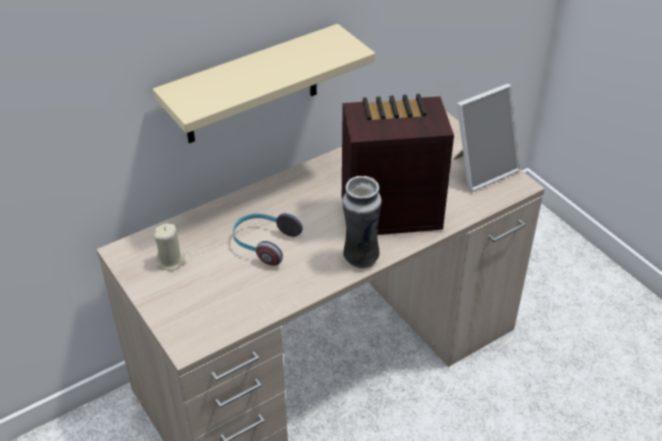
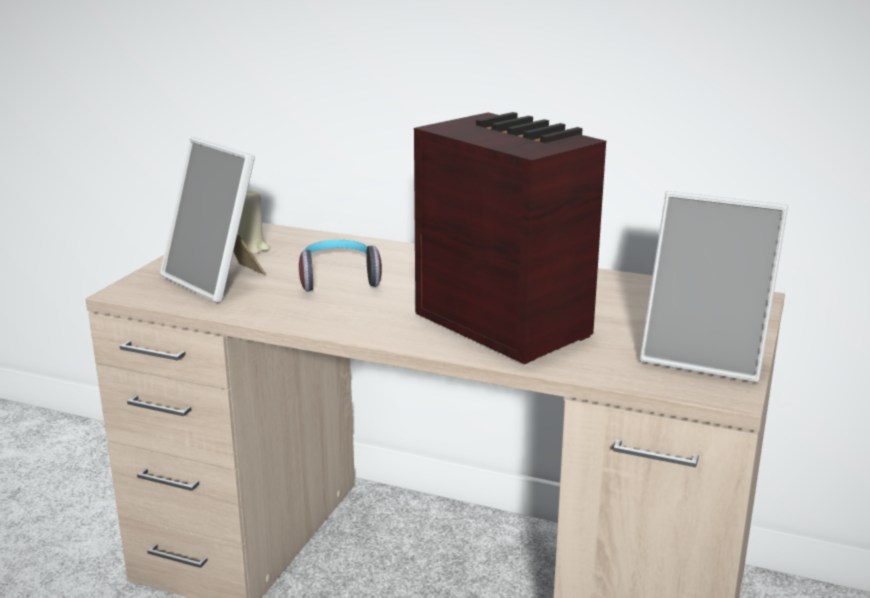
camera: 55 degrees right, 20 degrees down
beige shelf [153,24,375,143] -> none
vase [342,176,382,268] -> none
none -> picture frame [160,137,266,302]

